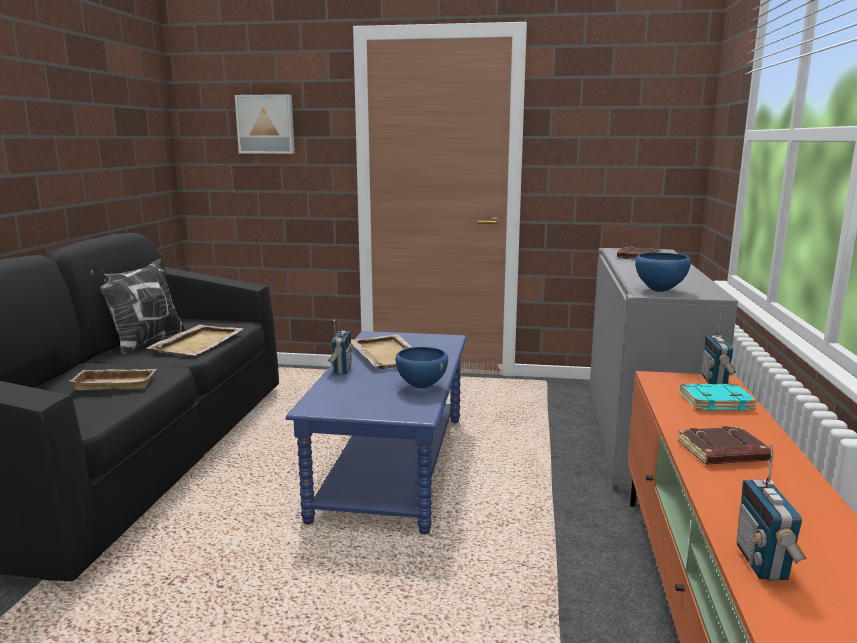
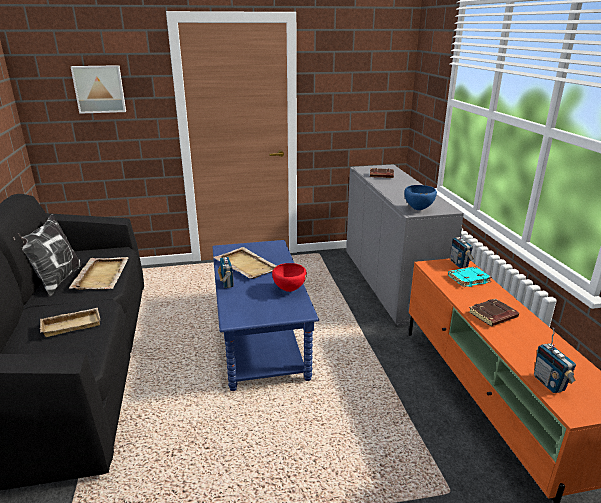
camera: 20 degrees left, 10 degrees up
blue bowl [396,347,448,389] -> red bowl [272,263,307,292]

